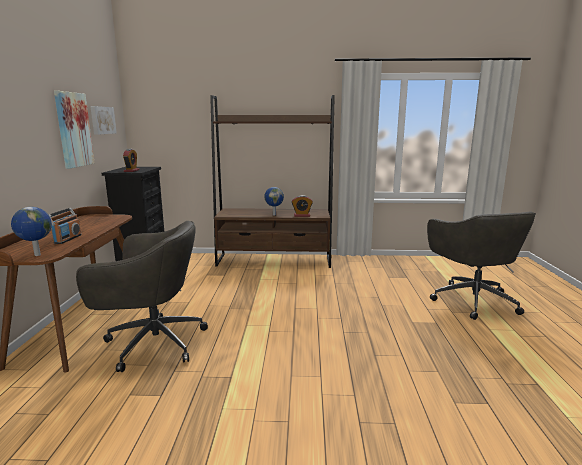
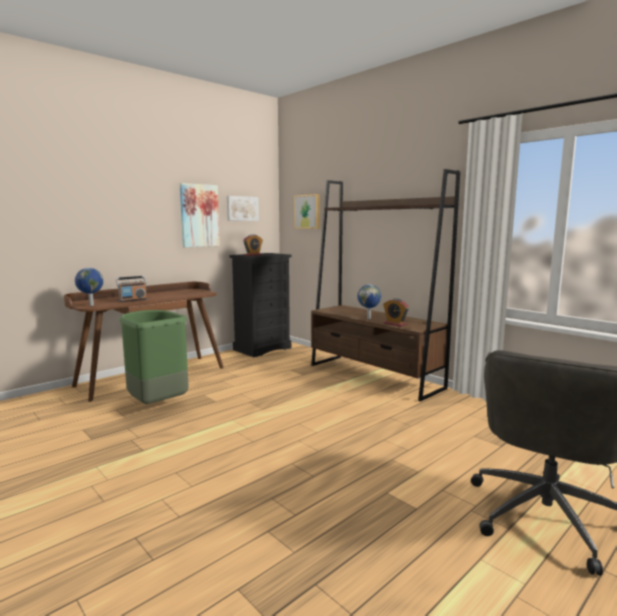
camera: 45 degrees right, 5 degrees down
grey office chair [76,221,208,372] -> green trash can [119,310,189,404]
none -> picture [294,194,320,229]

